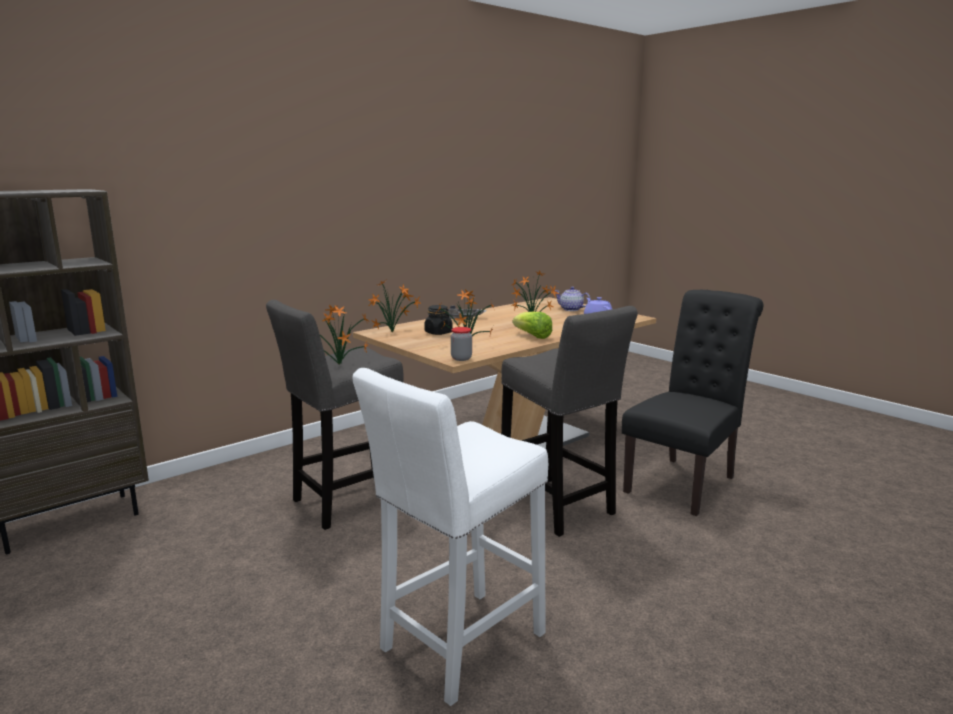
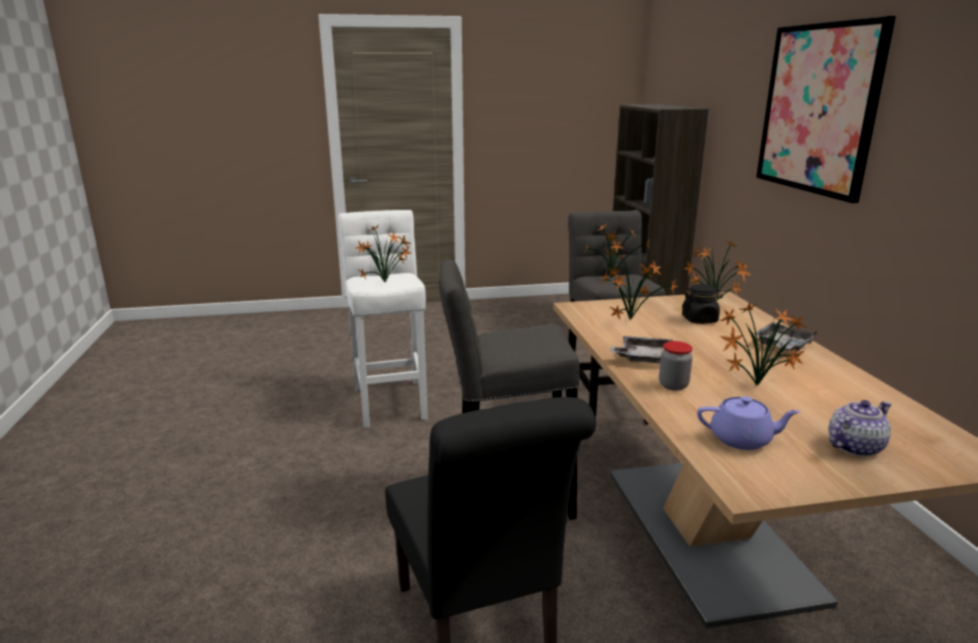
camera: 120 degrees right, 5 degrees up
jar [451,327,472,361] -> jar moved to [659,341,693,391]
lettuce [513,312,552,339] -> grey tray [610,336,673,363]
none -> potted plant [356,225,412,282]
none -> picture [756,16,896,203]

